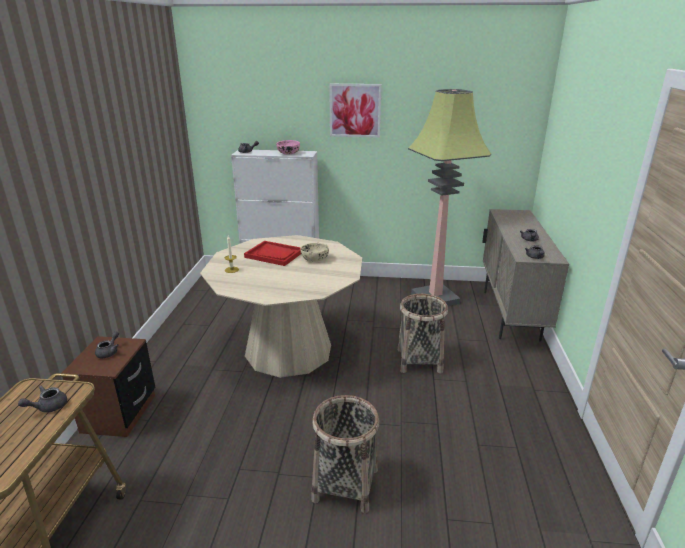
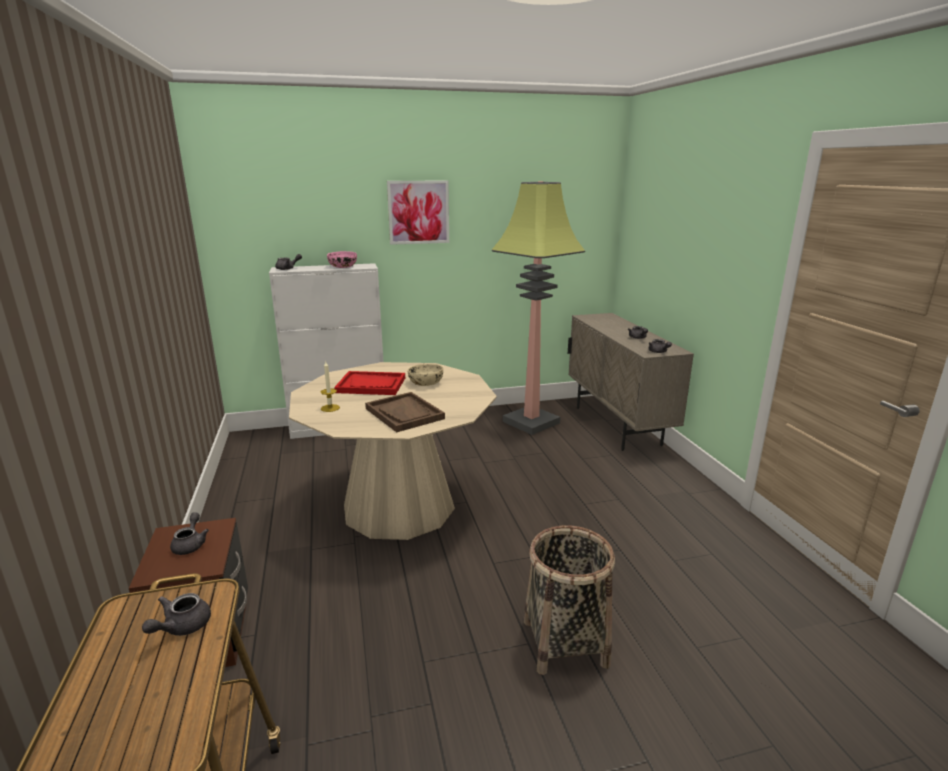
camera: 20 degrees left, 5 degrees down
basket [398,294,448,373] -> none
none -> brown tray [365,392,445,432]

